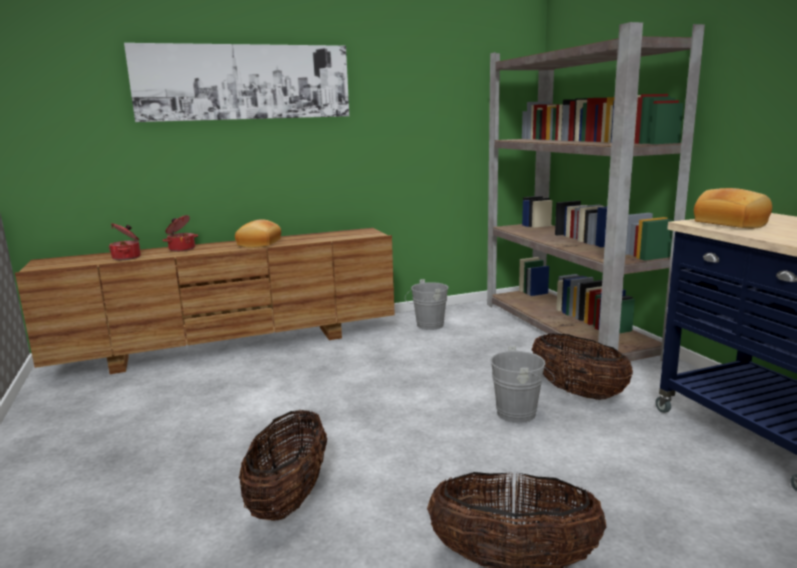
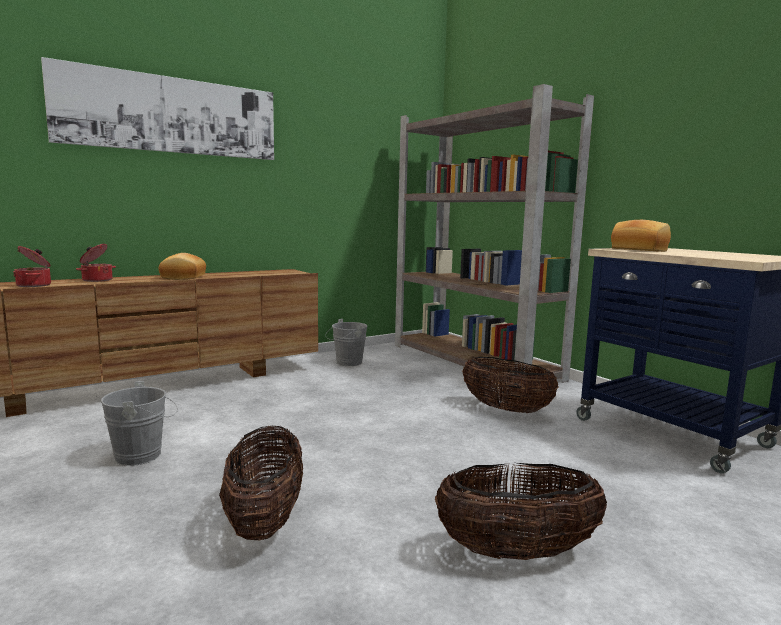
camera: 15 degrees left, 5 degrees down
grey bucket [491,346,555,423] -> grey bucket moved to [101,381,178,466]

